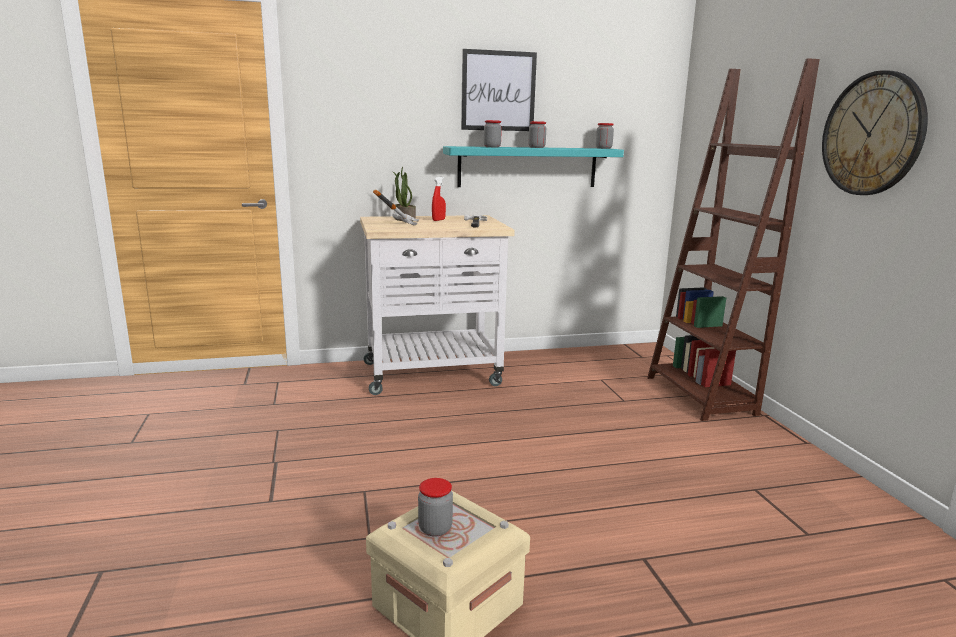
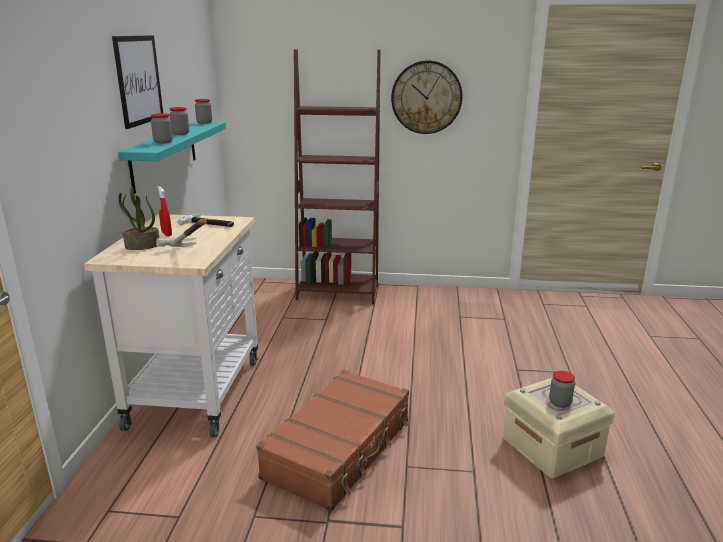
camera: 70 degrees left, 5 degrees up
none -> brown suitcase [256,370,409,511]

